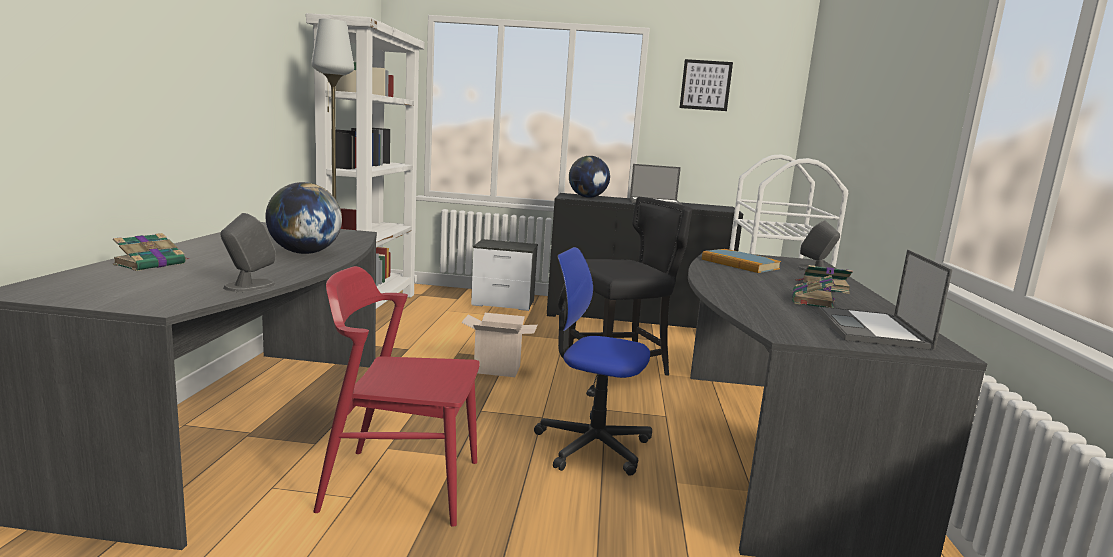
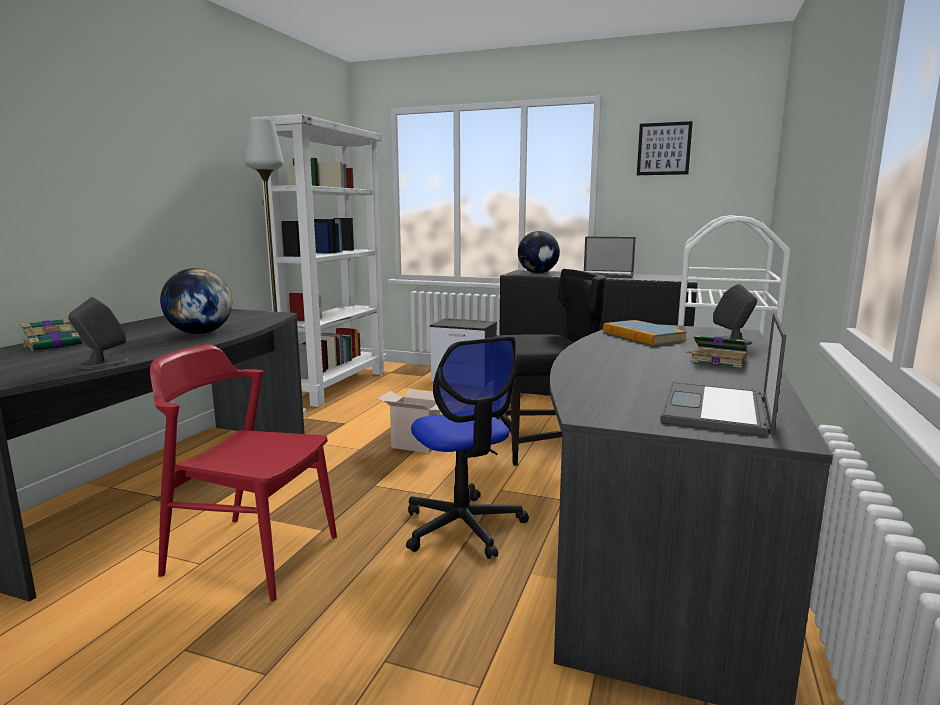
camera: 15 degrees right, 0 degrees up
office chair [534,247,652,476] -> office chair turned 150 degrees counterclockwise [406,336,529,559]
book [792,275,835,308] -> none

